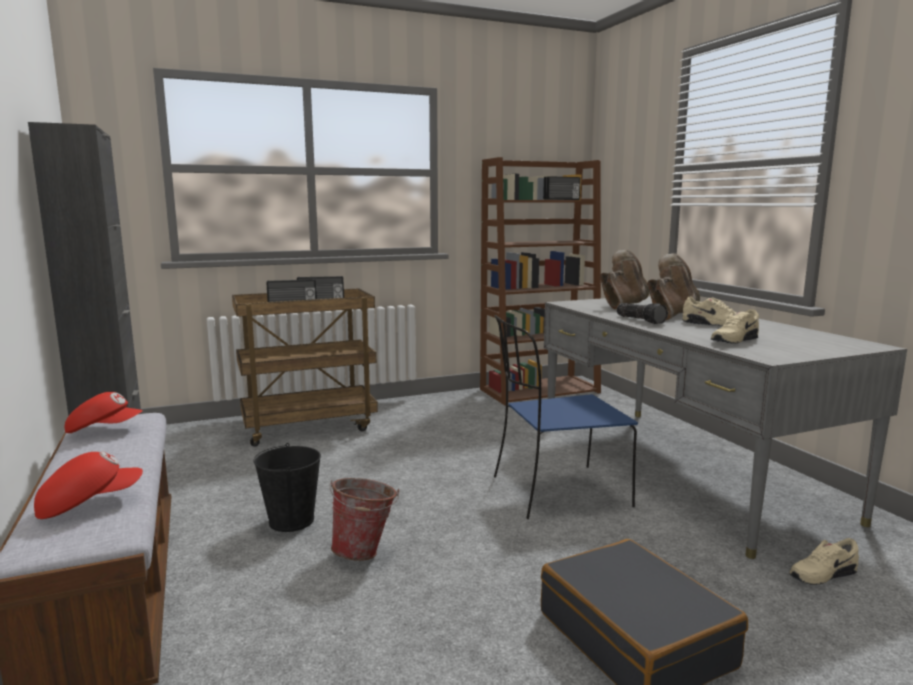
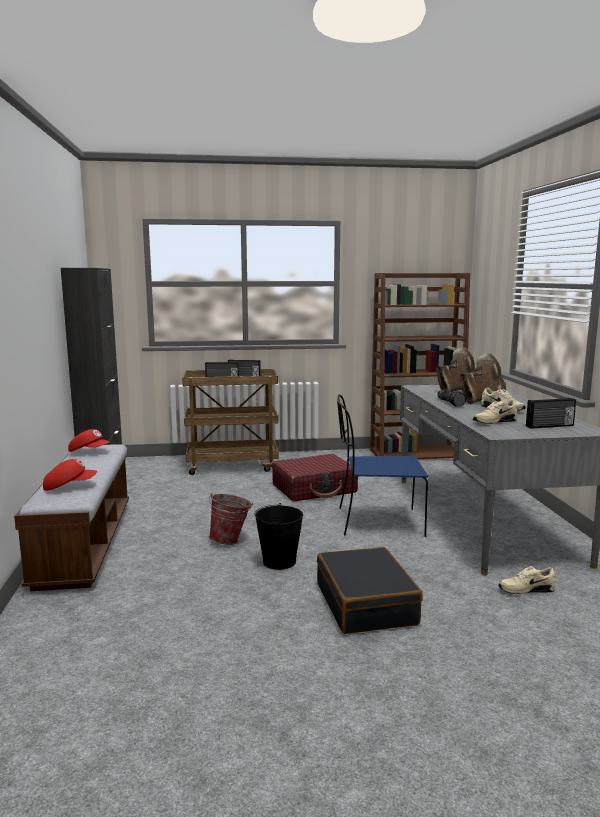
camera: 15 degrees right, 0 degrees up
black bucket [253,443,321,532] -> black bucket moved to [255,503,303,570]
radio [543,176,581,200] -> radio moved to [526,398,576,429]
none -> red suitcase [272,454,358,501]

